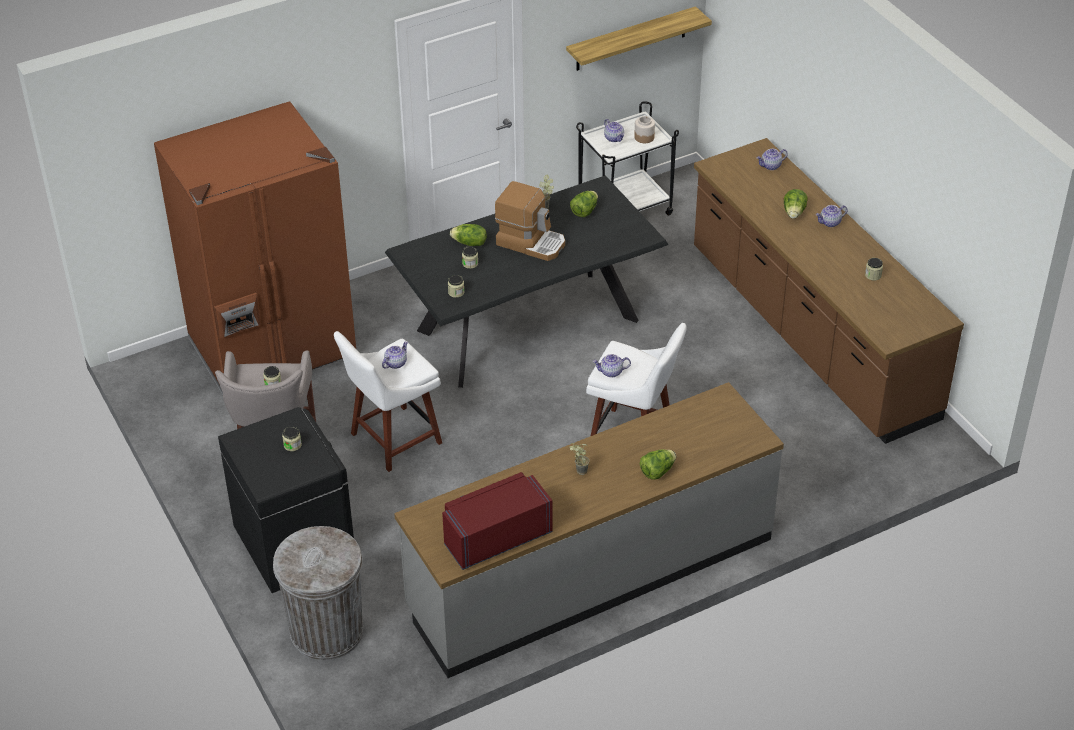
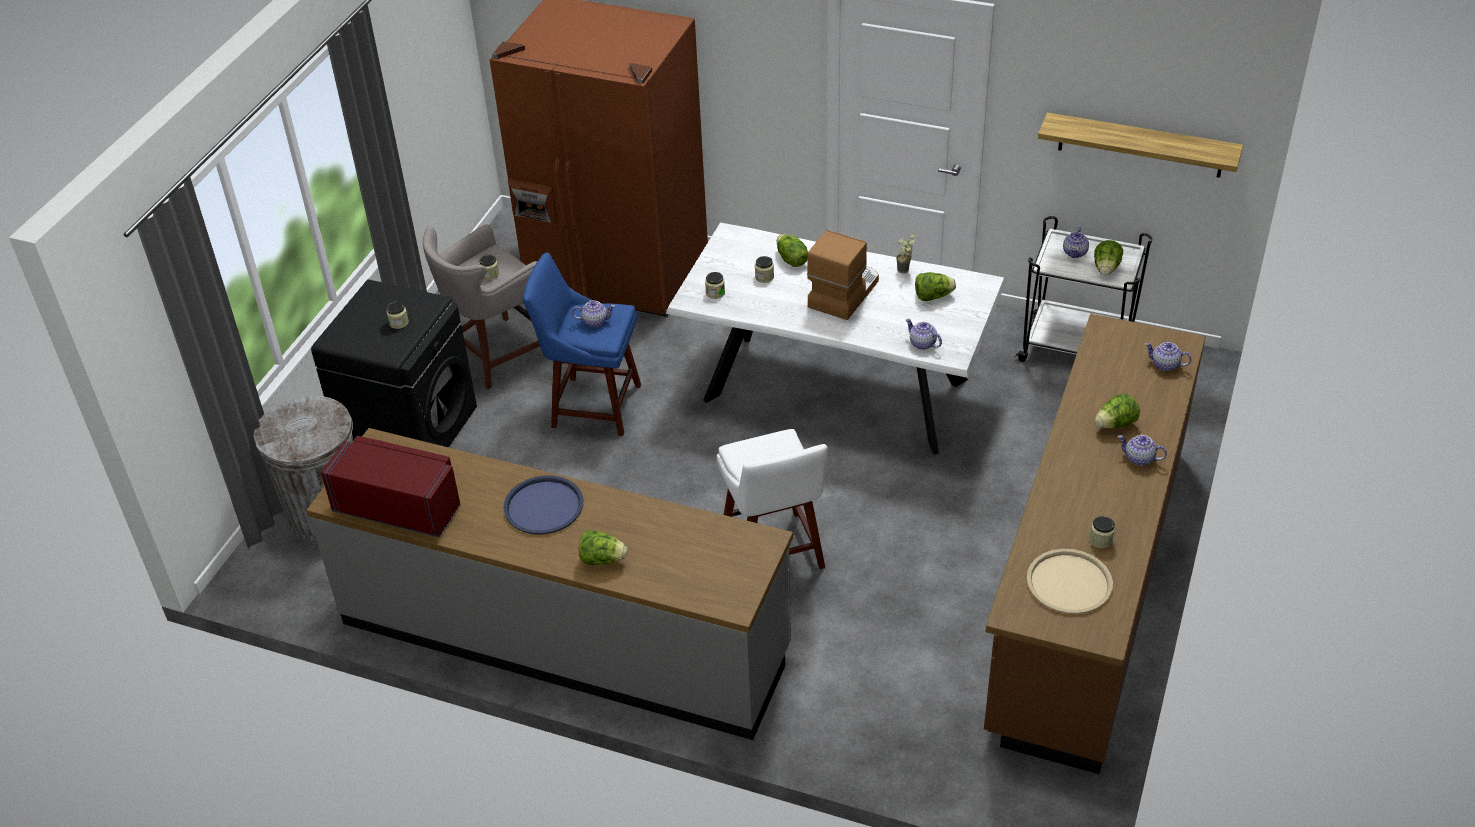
camera: 50 degrees right, 0 degrees up
white stool [334,331,442,472] -> blue stool [523,252,641,436]
black dining table [385,175,668,388] -> white dining table [665,223,1006,455]
coffee machine [495,181,565,261] -> coffee machine turned 135 degrees counterclockwise [807,230,879,320]
potted plant [570,443,589,475] -> blue tray [503,475,583,535]
teapot [593,354,631,378] -> teapot moved to [906,319,942,350]
jar [634,116,655,143] -> lettuce [1094,240,1123,275]
none -> beige tray [1027,549,1113,614]

